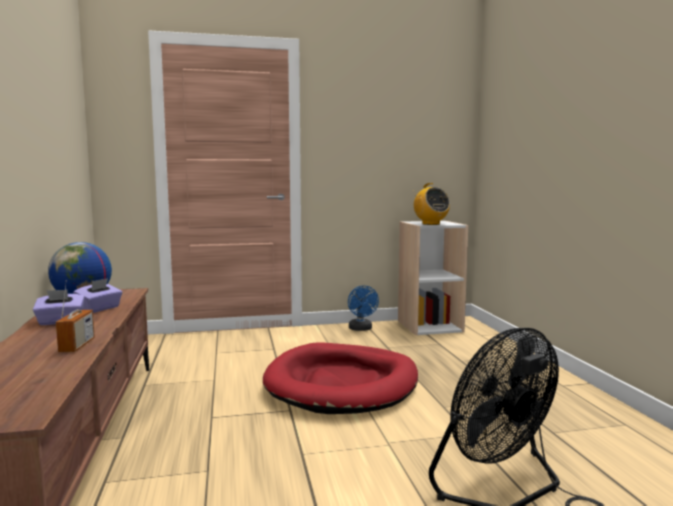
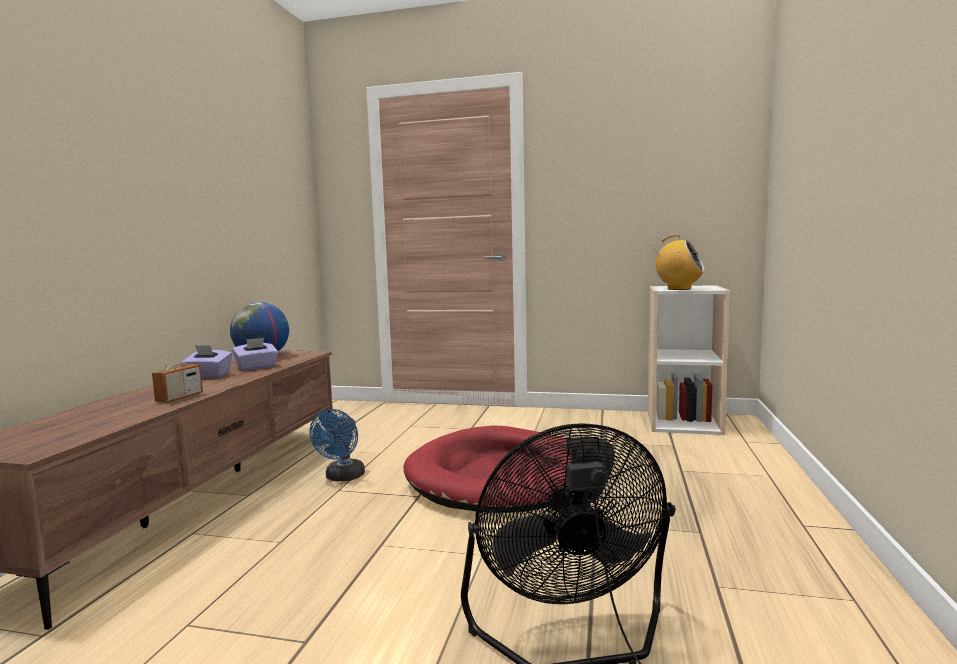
camera: 25 degrees right, 0 degrees up
blue fan [348,286,379,331] -> blue fan moved to [310,409,365,481]
radio [413,183,450,225] -> radio turned 60 degrees counterclockwise [652,235,704,290]

